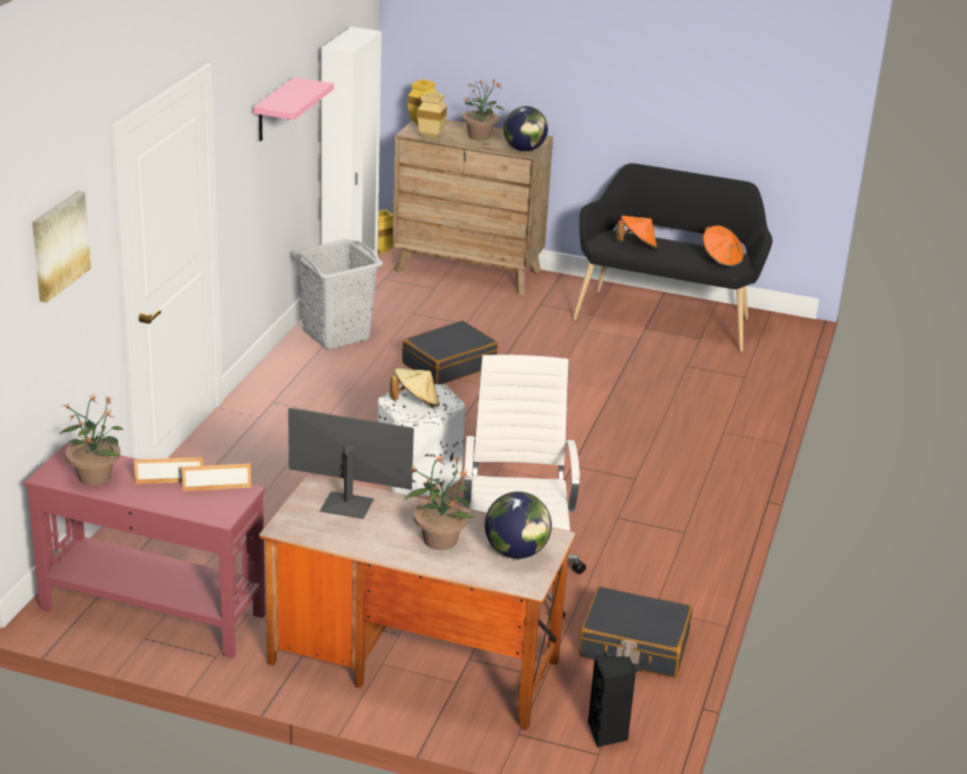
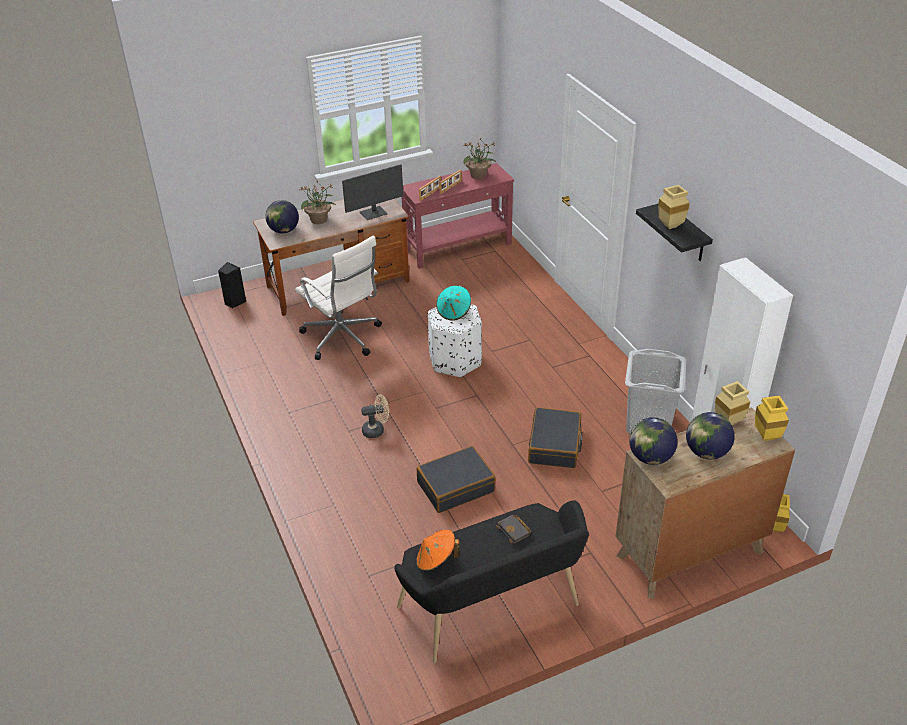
camera: 140 degrees right, 10 degrees up
picture [32,191,91,303] -> none
pink shelf [253,77,334,141] -> black shelf [636,203,713,261]
beige hat [390,368,440,407] -> turquoise hat [436,285,471,321]
potted plant [462,79,504,141] -> globe [686,412,735,459]
black suitcase [579,586,693,678] -> black suitcase moved to [417,446,496,513]
orange hat [616,215,657,249] -> black book [496,515,532,544]
none -> beige fan [361,394,389,438]
none -> beige vase [658,185,690,229]

